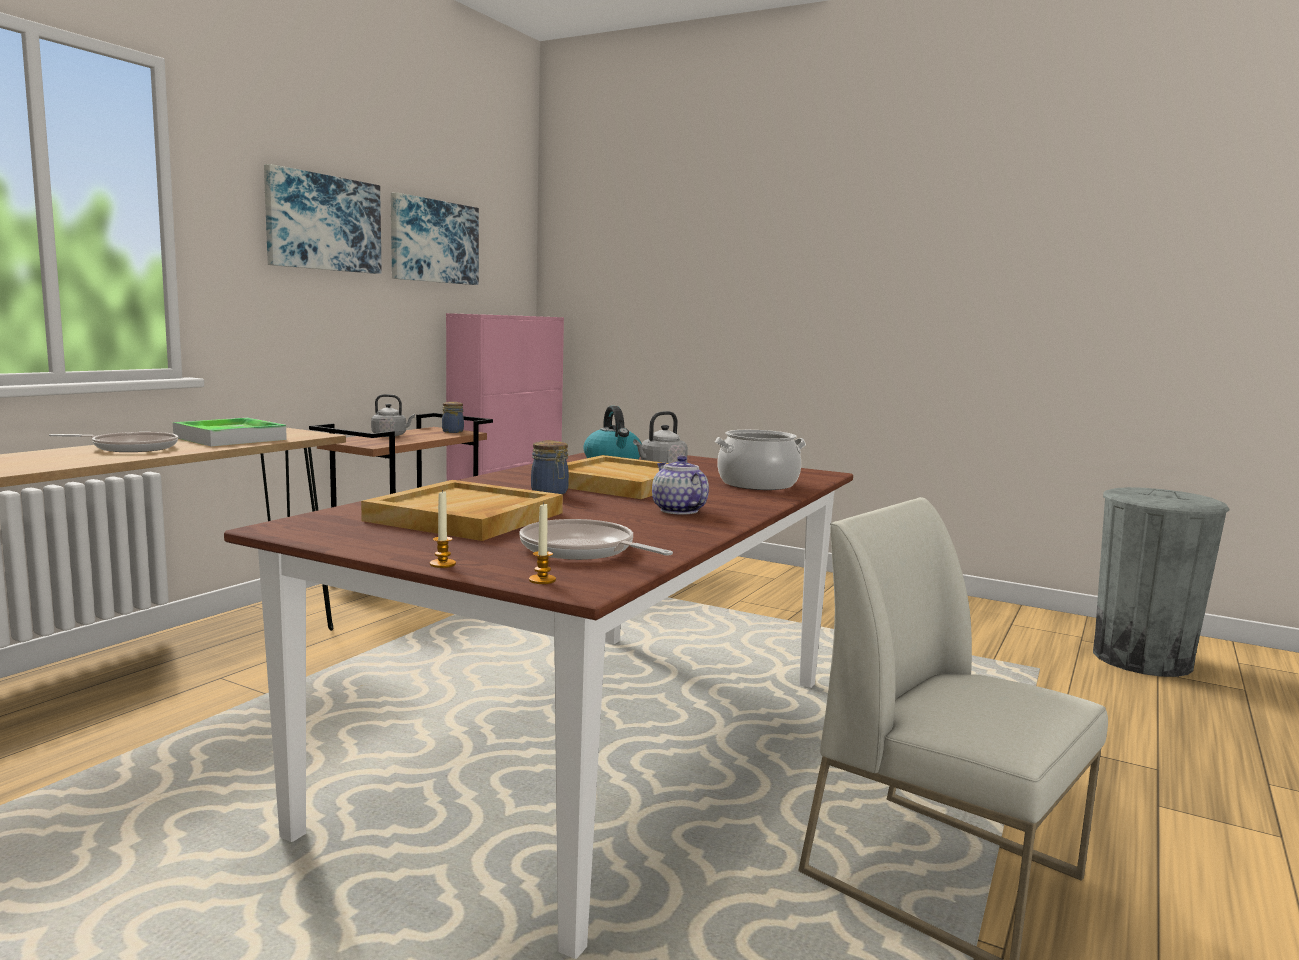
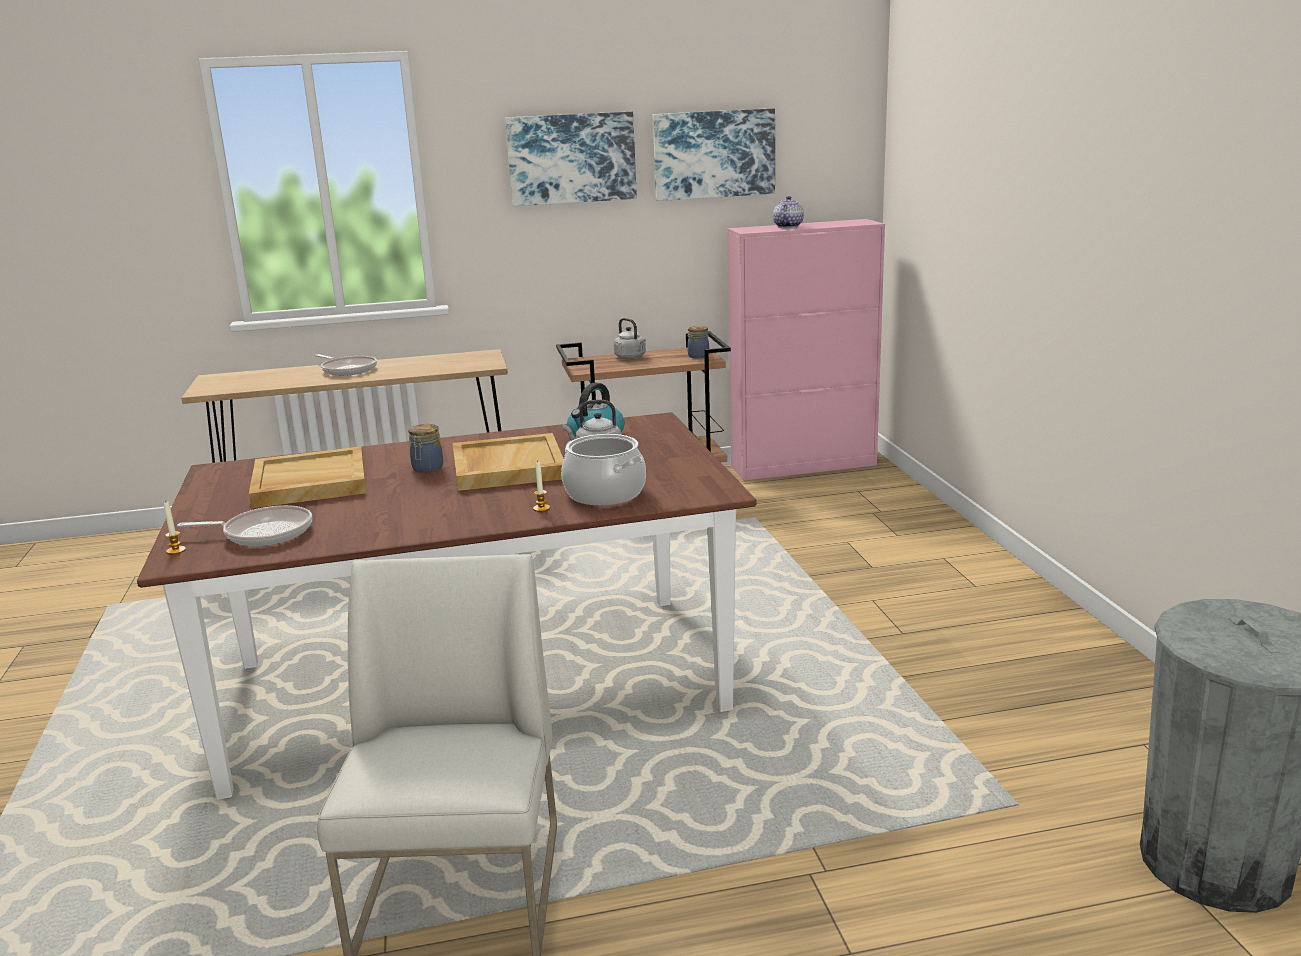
camera: 50 degrees right, 10 degrees up
tray [173,418,287,446] -> none
candle [430,489,456,568] -> candle moved to [533,462,550,512]
frying pan [519,519,673,560] -> frying pan turned 90 degrees clockwise [177,505,312,546]
teapot [652,456,709,514] -> teapot moved to [773,196,804,228]

